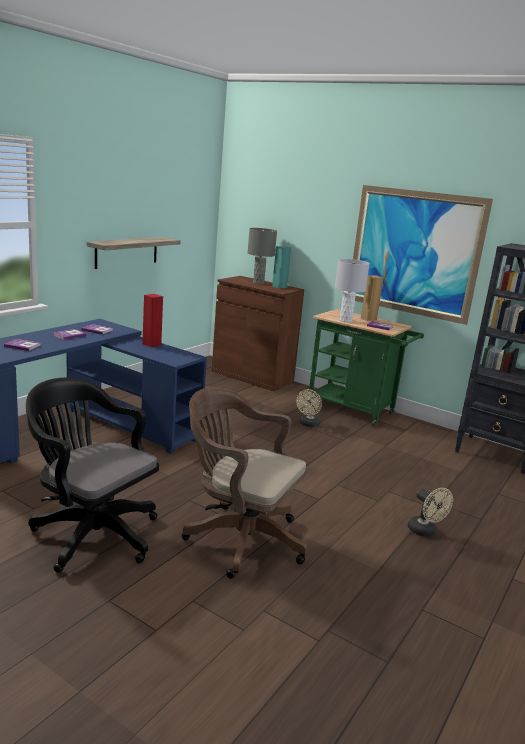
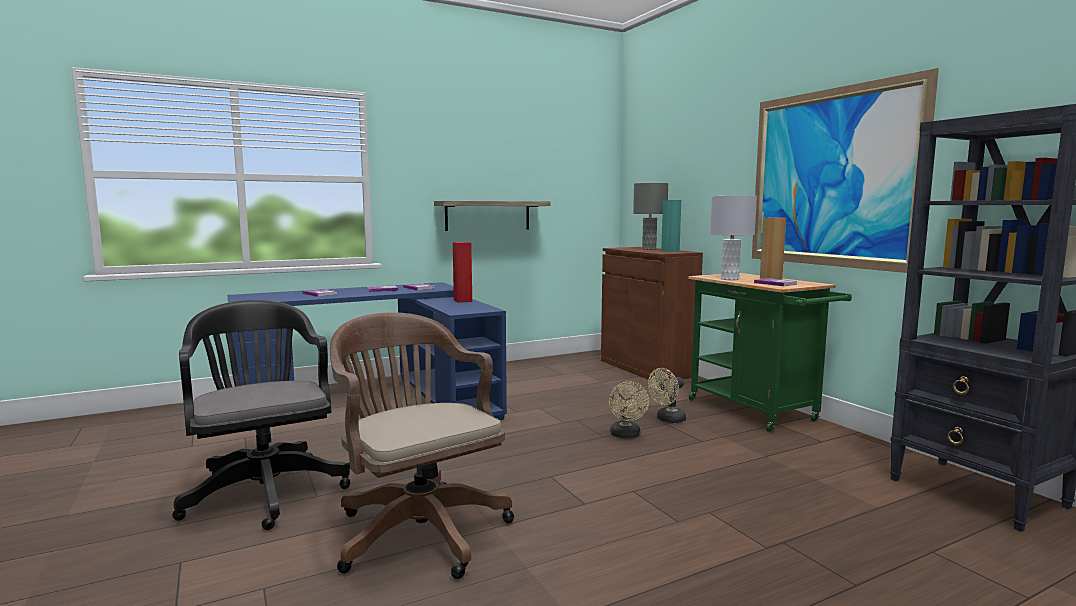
camera: 30 degrees right, 10 degrees down
beige fan [408,488,453,537] -> beige fan moved to [609,381,649,438]

